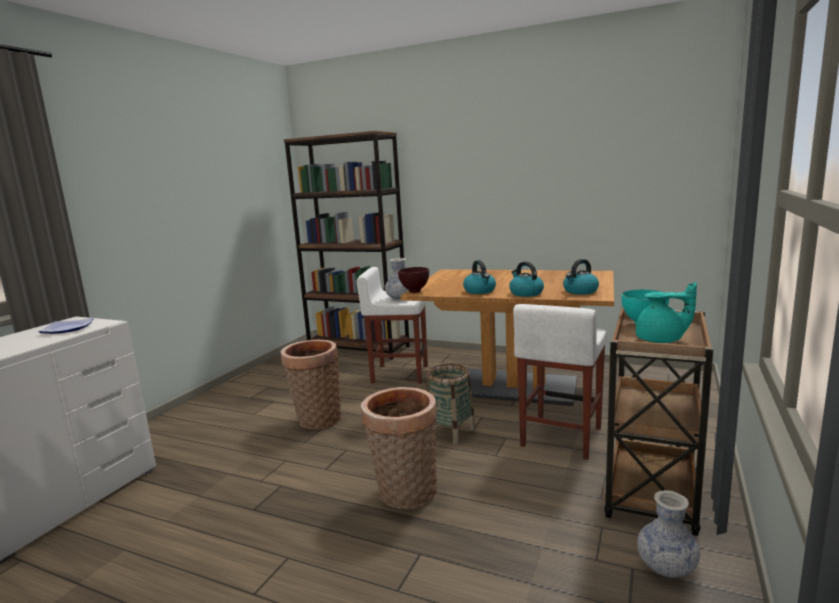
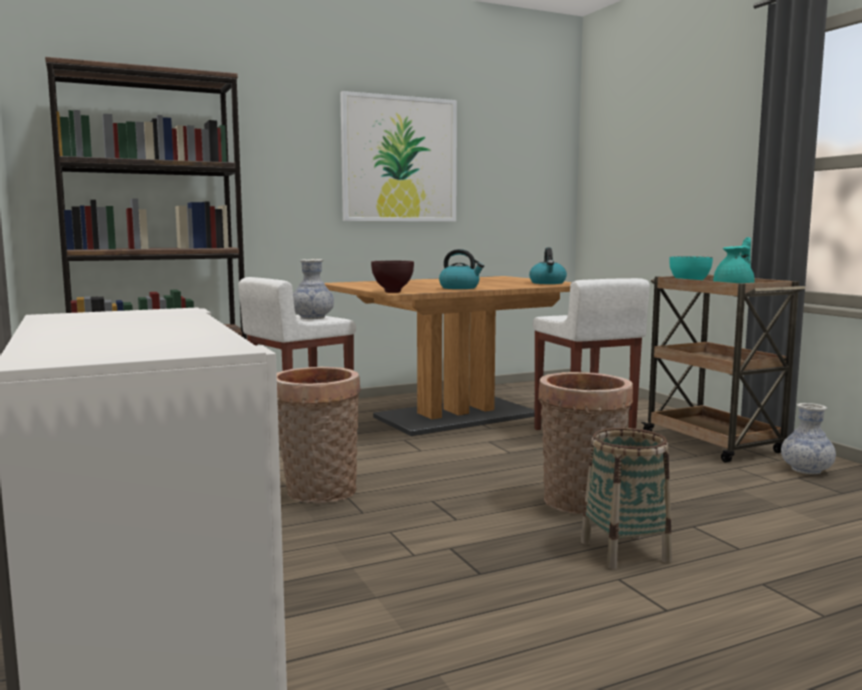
camera: 50 degrees left, 5 degrees down
plate [38,318,94,334] -> none
basket [426,364,475,445] -> basket moved to [581,428,672,569]
kettle [509,262,544,297] -> none
none -> picture [340,91,457,222]

